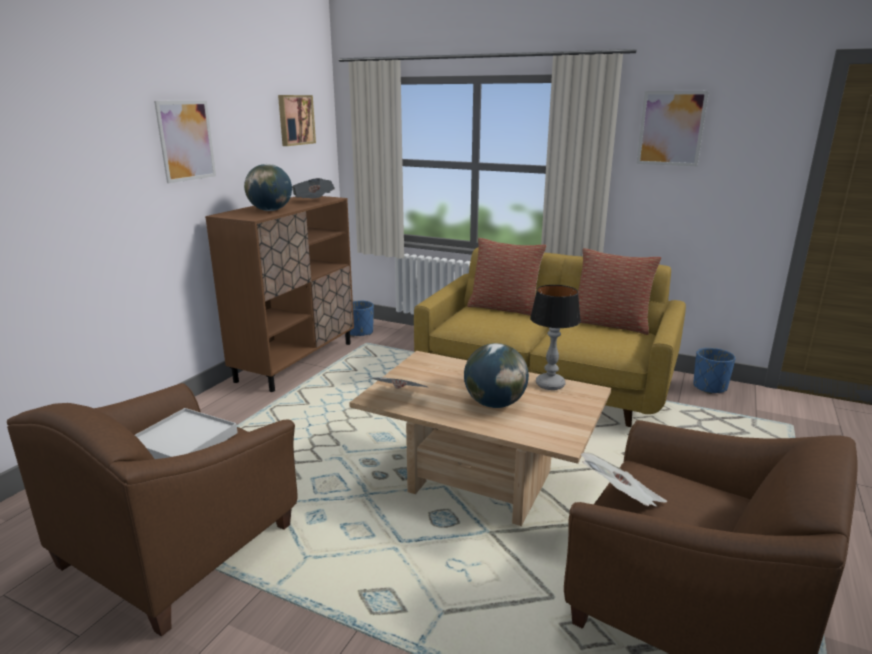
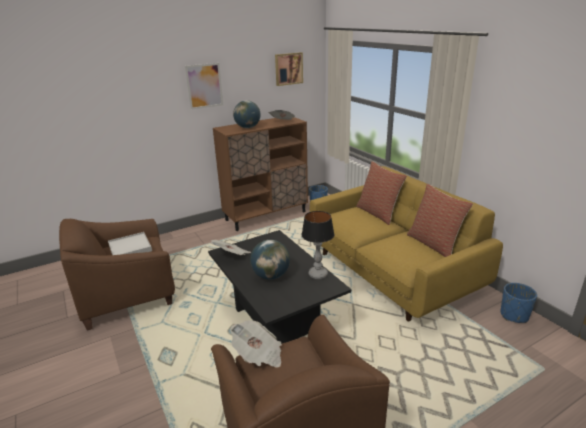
camera: 35 degrees right, 5 degrees up
beige coffee table [349,351,611,526] -> black coffee table [208,230,351,344]
picture [637,91,709,166] -> none

